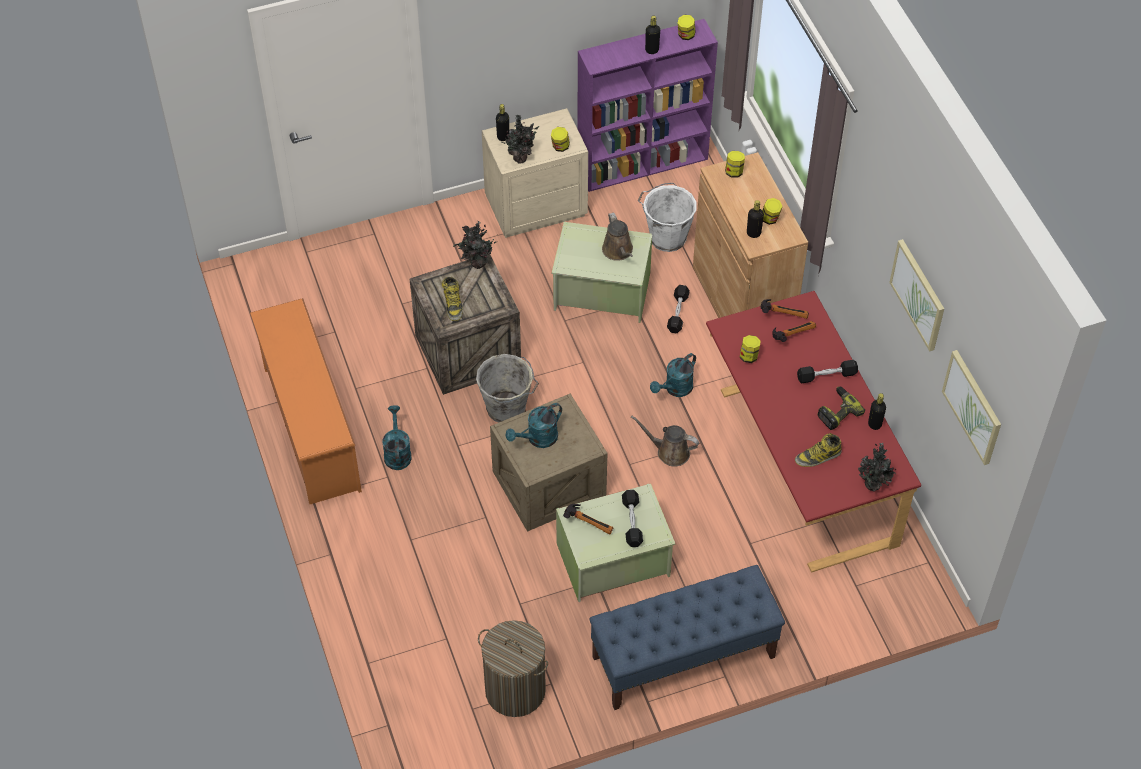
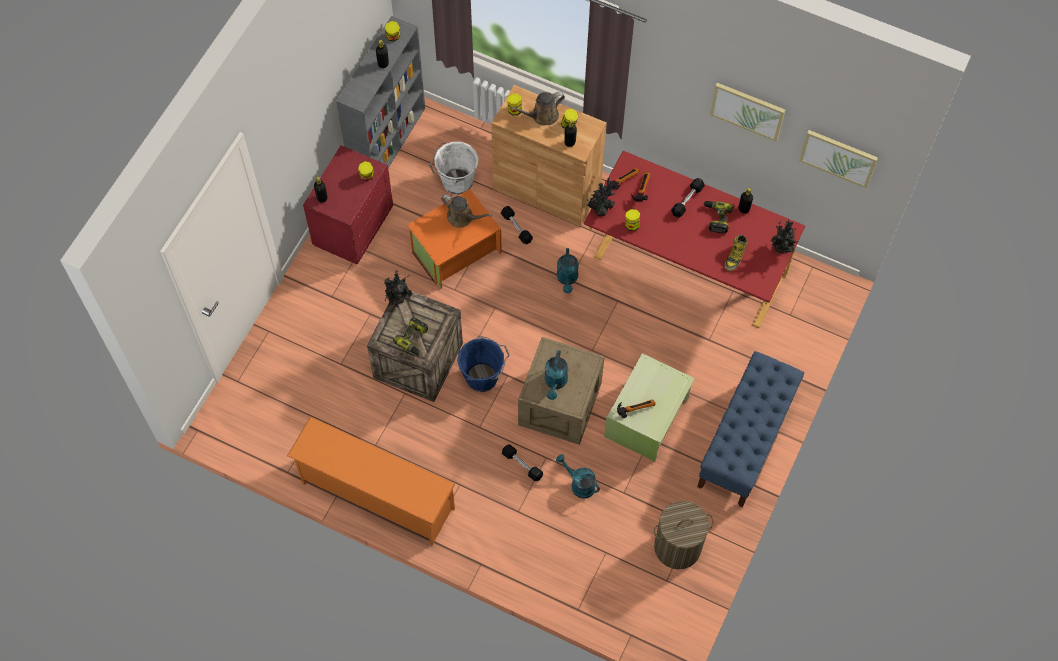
camera: 45 degrees left, 10 degrees up
turquoise watering can [382,405,412,470] -> turquoise watering can moved to [556,454,600,499]
boot [442,277,463,321] -> power drill [393,317,428,355]
grey bucket [476,354,539,422] -> blue bucket [457,336,510,392]
beige nightstand [482,108,588,238] -> red nightstand [303,145,393,264]
potted plant [501,115,539,164] -> potted plant moved to [587,180,615,216]
green storage box [552,222,652,323] -> orange storage box [407,189,502,288]
purple bookcase [577,19,718,192] -> grey bookcase [336,16,425,168]
black dumbbell [622,490,643,547] -> black dumbbell moved to [502,445,543,481]
brown watering can [631,416,699,467] -> brown watering can moved to [510,92,565,125]

